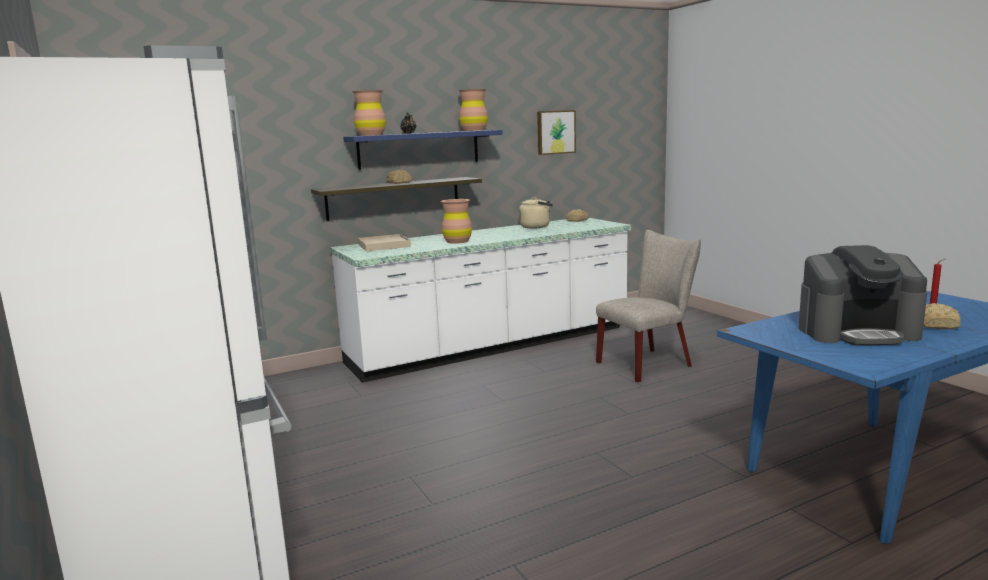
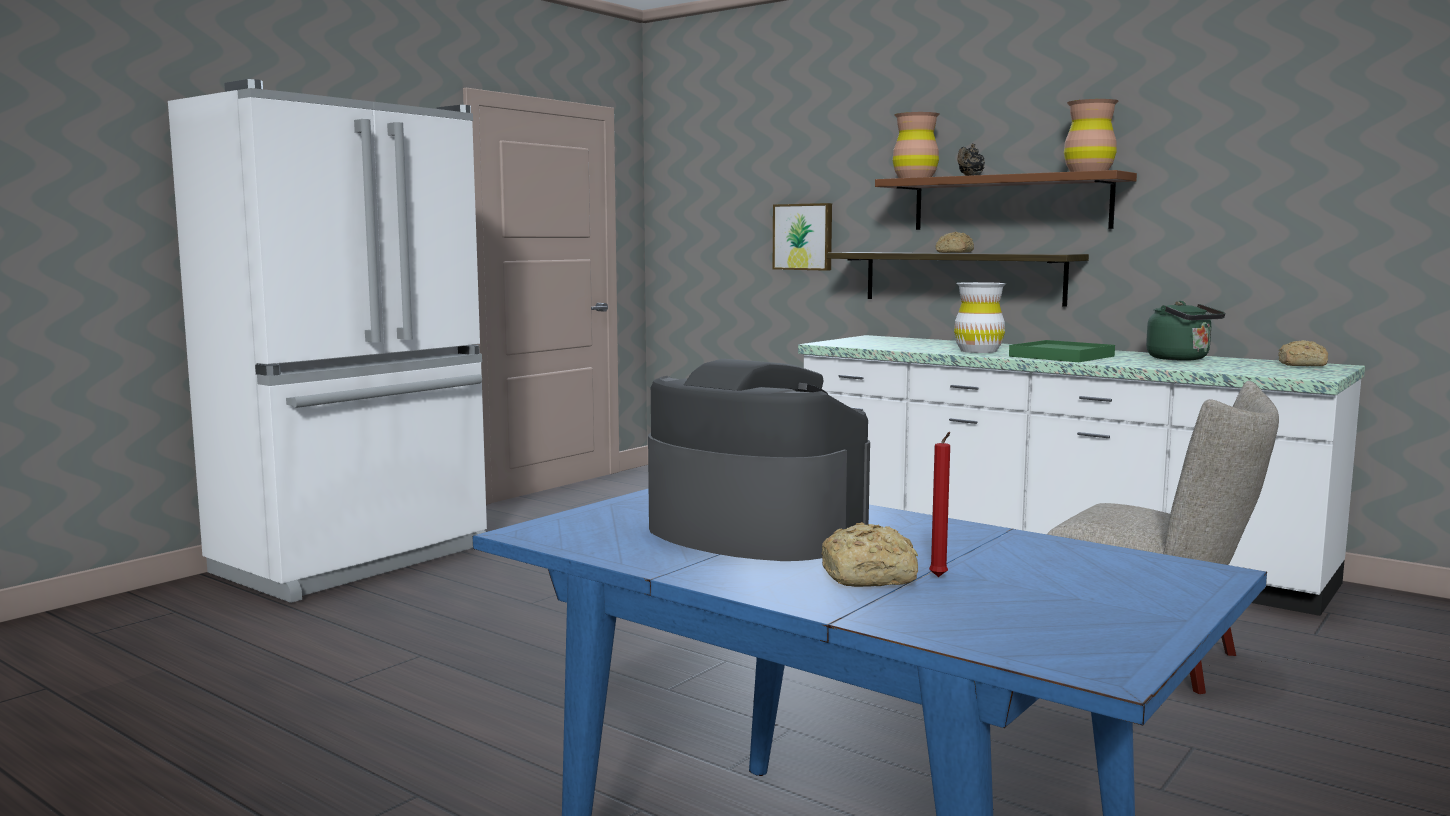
camera: 65 degrees right, 5 degrees down
blue shelf [343,130,503,170] -> brown shelf [875,170,1137,230]
beige tray [358,234,411,251] -> none
brown vase [441,199,472,244] -> white vase [954,282,1006,353]
beige kettle [519,197,553,229] -> green kettle [1146,301,1225,361]
picture [537,110,576,155] -> picture moved to [773,203,832,271]
coffee machine [798,245,928,346] -> coffee machine turned 150 degrees clockwise [648,359,870,561]
none -> green tray [1009,340,1115,362]

